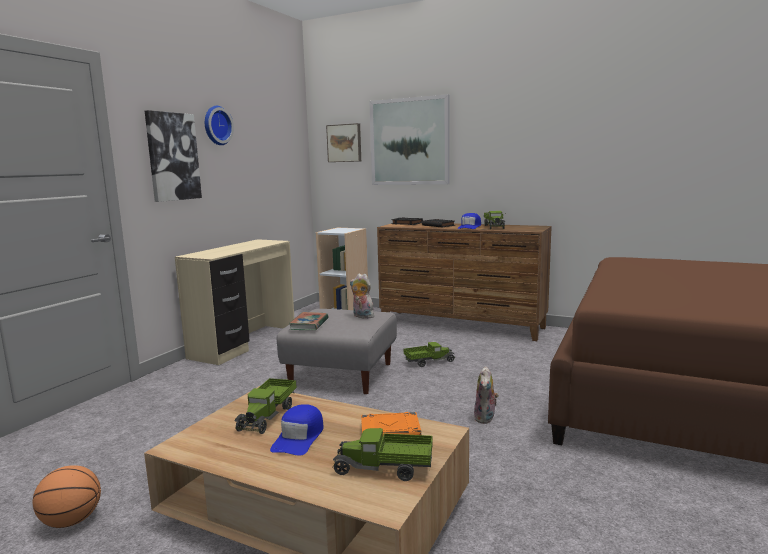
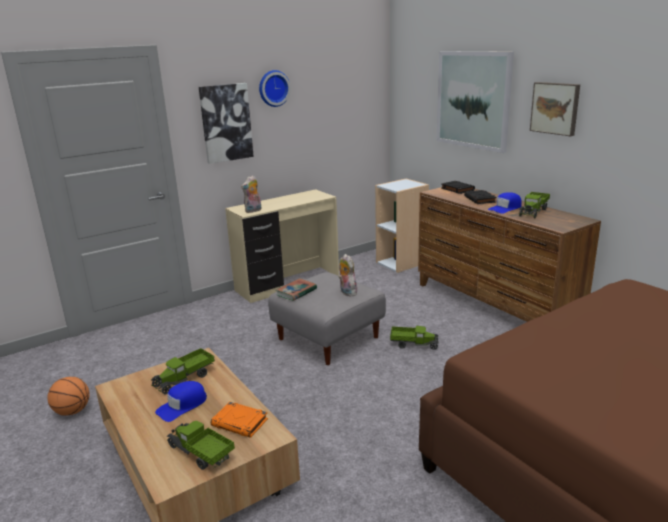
camera: 30 degrees right, 10 degrees up
picture [326,123,361,162] -> picture moved to [530,82,580,136]
plush toy [474,366,499,424] -> plush toy moved to [241,175,261,213]

